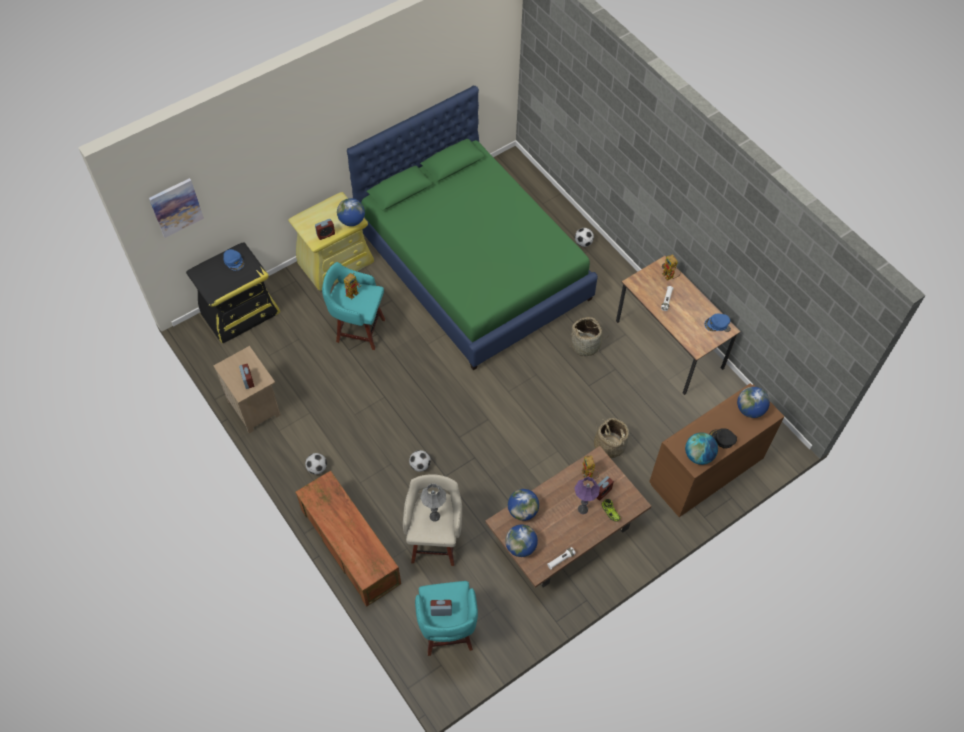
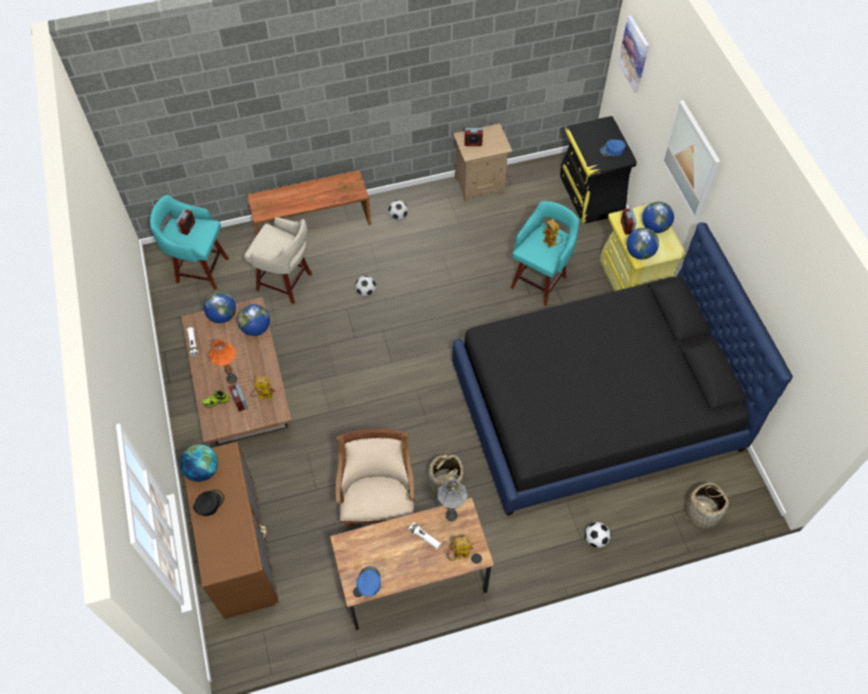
camera: 110 degrees right, 0 degrees up
green bed [347,86,598,370] -> black bed [452,222,793,516]
grey table lamp [420,483,446,522] -> grey table lamp moved to [437,479,468,521]
purple table lamp [574,476,600,514] -> orange table lamp [209,339,237,384]
basket [594,418,629,458] -> basket moved to [684,483,731,529]
globe [737,387,770,418] -> globe moved to [642,202,674,233]
none -> office chair [336,428,416,527]
none -> picture [661,100,721,220]

